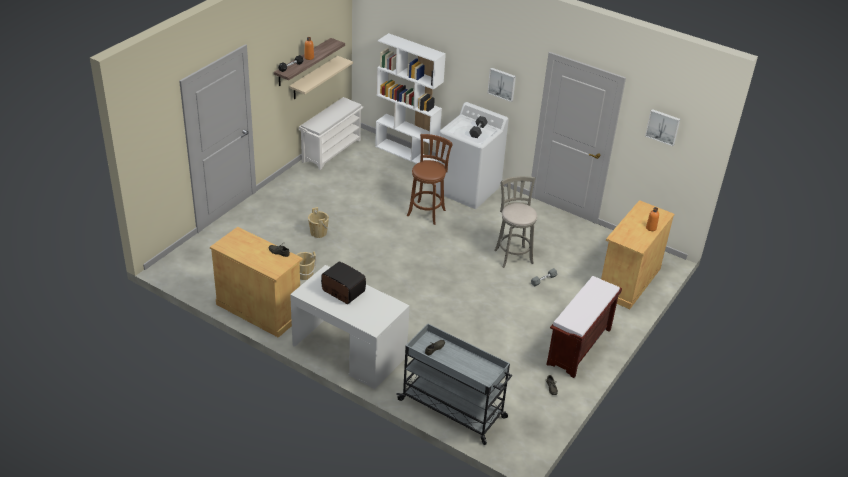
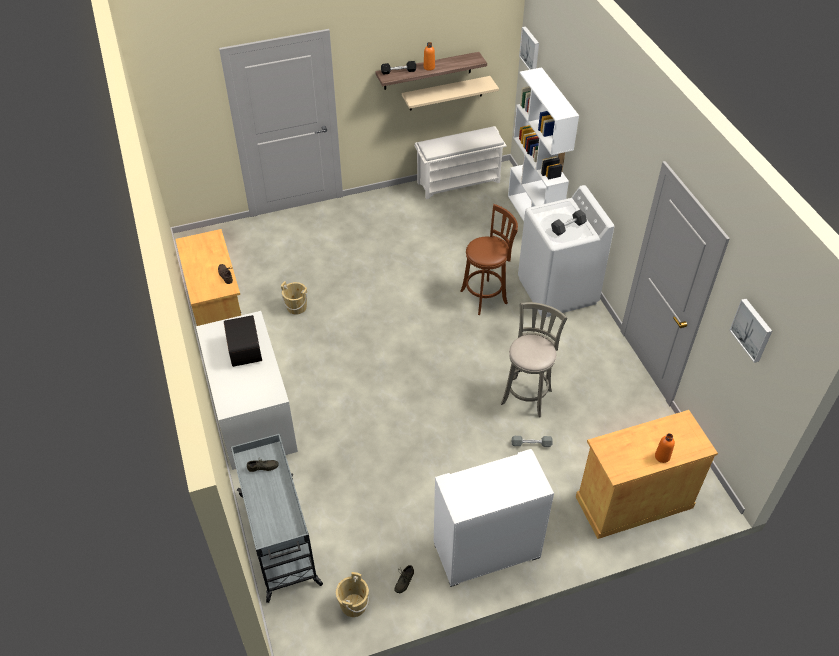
camera: 40 degrees right, 10 degrees up
beige bucket [308,207,329,238] -> beige bucket moved to [336,572,369,617]
picture [488,68,516,102] -> picture moved to [519,26,539,70]
brown bench [546,276,622,378] -> white cabinet [434,449,554,587]

